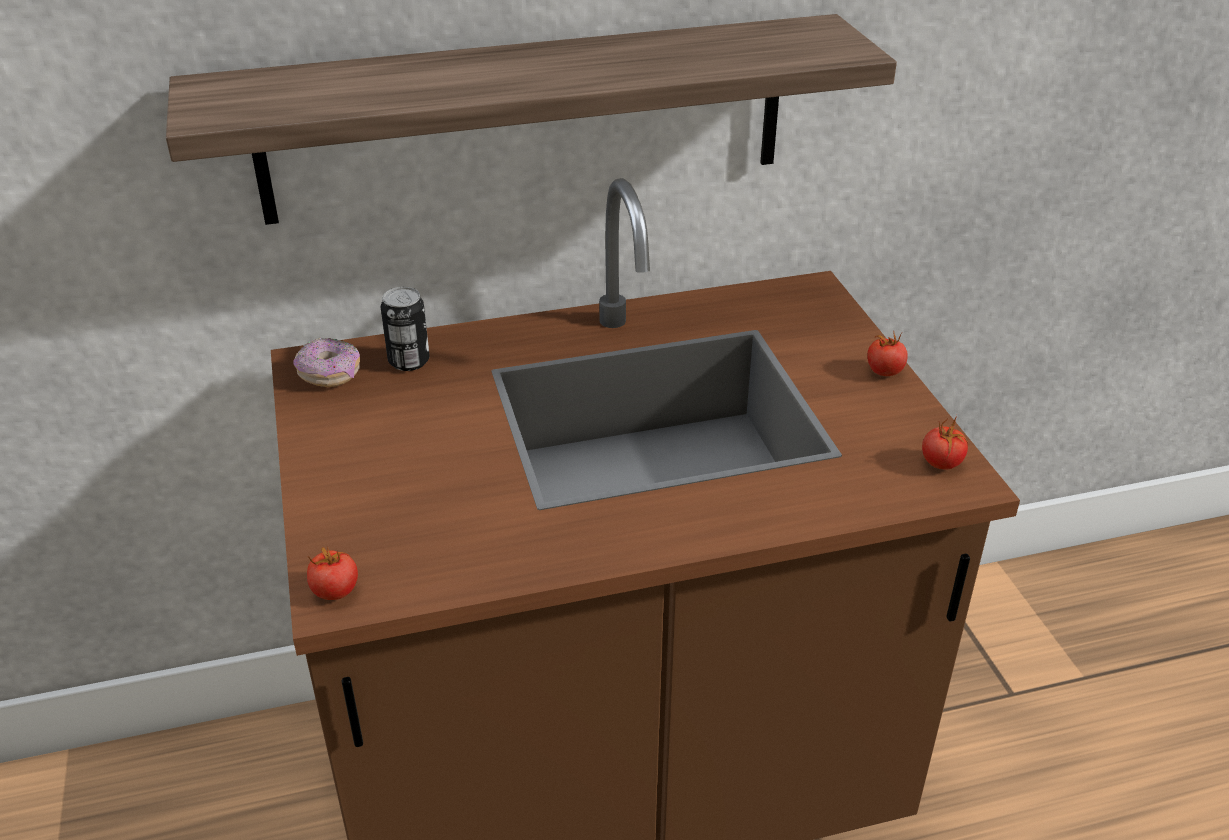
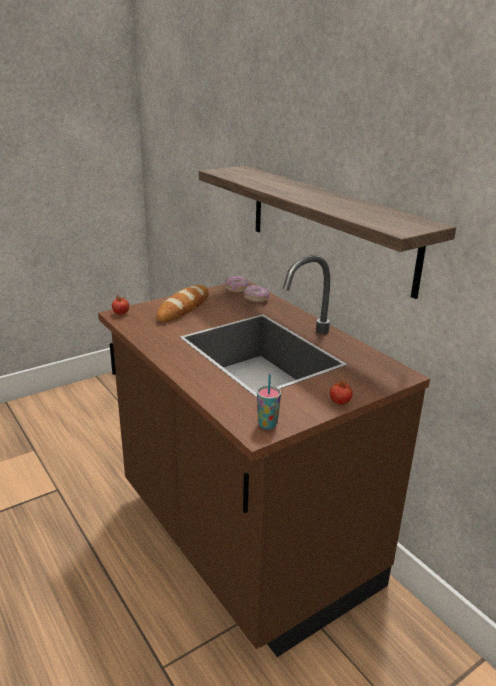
camera: 70 degrees right, 10 degrees down
can [381,287,430,371] -> donut [244,285,269,303]
tomato [922,416,968,470] -> cup [257,374,281,429]
none -> bread [156,285,209,322]

